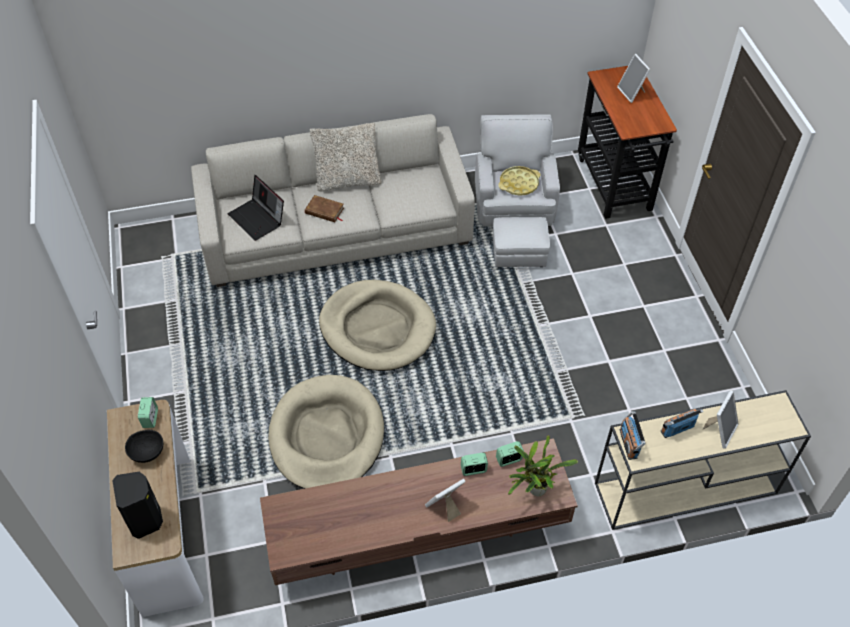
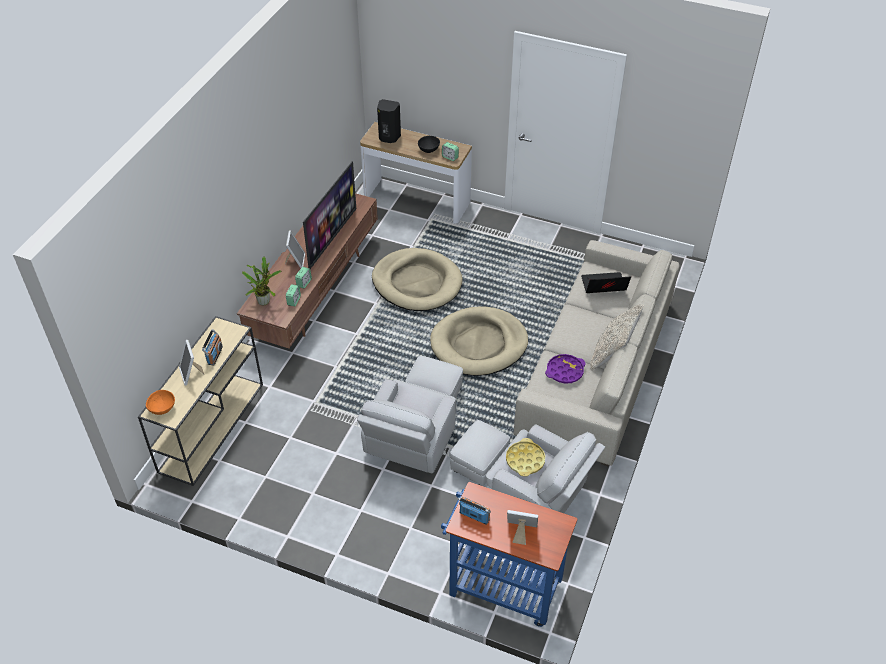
camera: 125 degrees right, 5 degrees down
brown book [305,195,344,222] -> none
black cart [578,66,677,219] -> blue cart [441,482,577,627]
radio [620,411,645,460] -> radio moved to [458,497,491,525]
none -> orange bowl [146,390,175,415]
none -> television [303,161,356,269]
none -> white armchair [357,356,463,473]
none -> purple tray [545,354,585,384]

